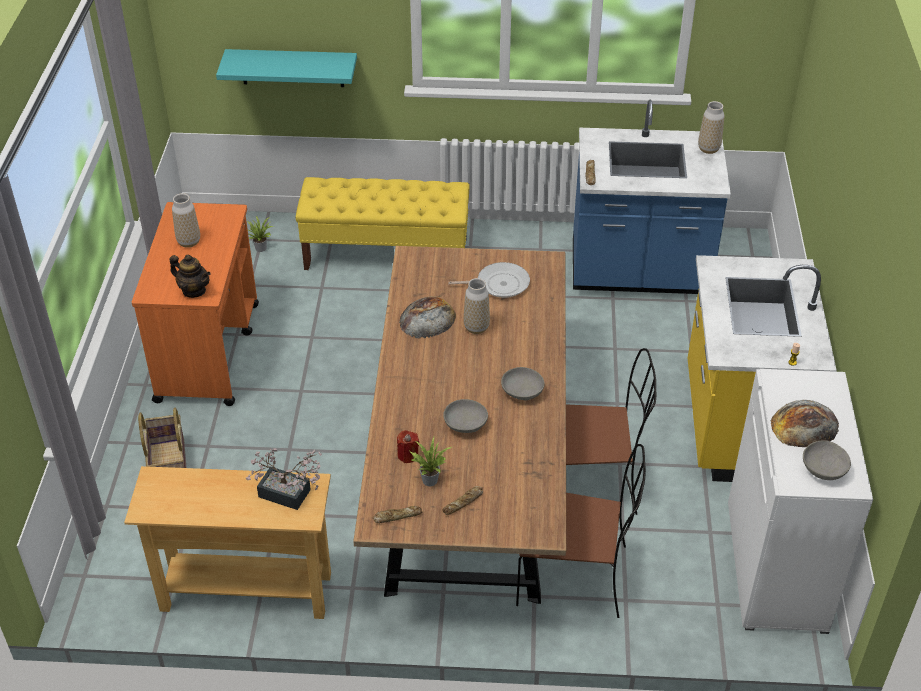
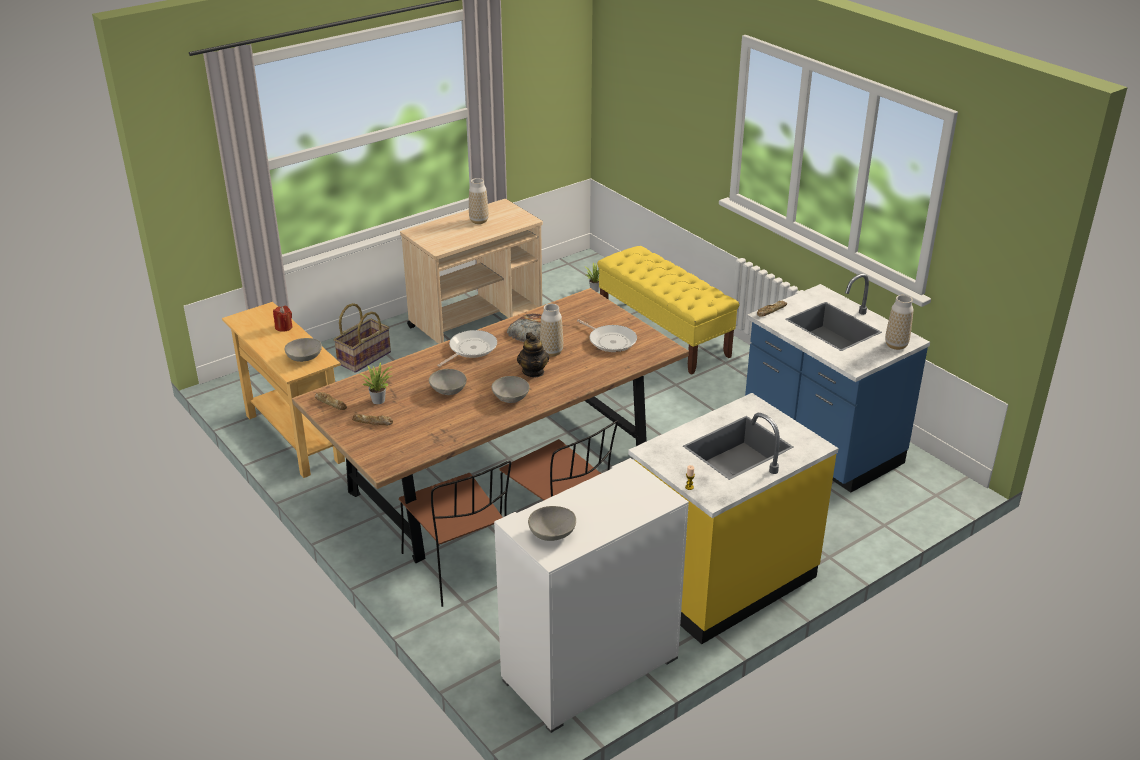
camera: 50 degrees right, 10 degrees down
orange cart [132,202,259,406] -> beige cart [400,199,543,344]
teapot [170,254,210,298] -> teapot moved to [517,333,549,377]
turquoise shelf [216,49,357,87] -> none
potted plant [246,448,322,510] -> grey bowl [284,338,322,362]
red candle [397,430,419,463] -> red candle moved to [273,306,292,332]
bread [770,400,839,447] -> none
none -> frying pan [437,330,497,367]

